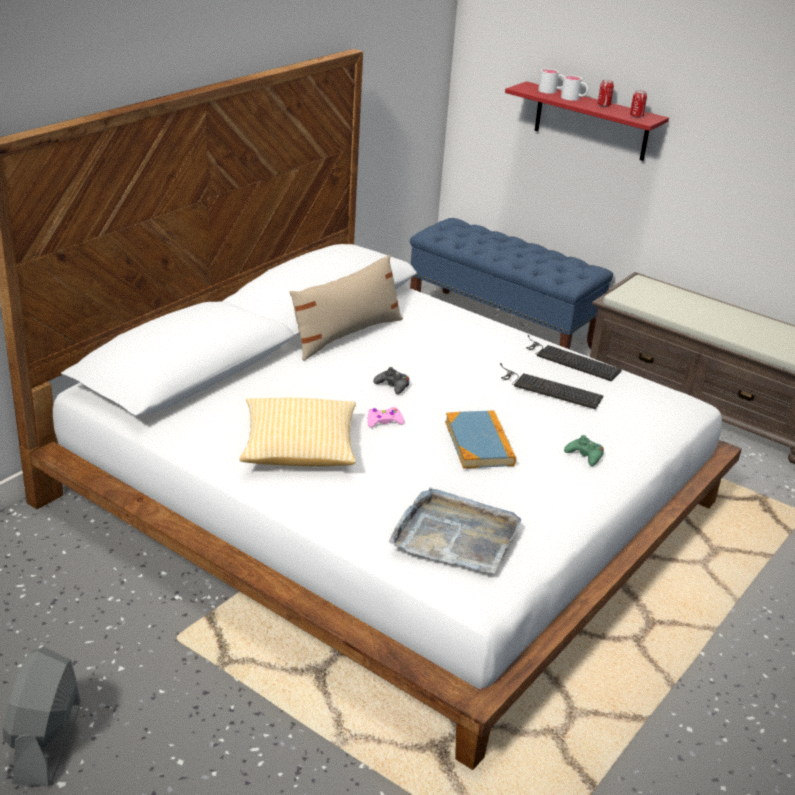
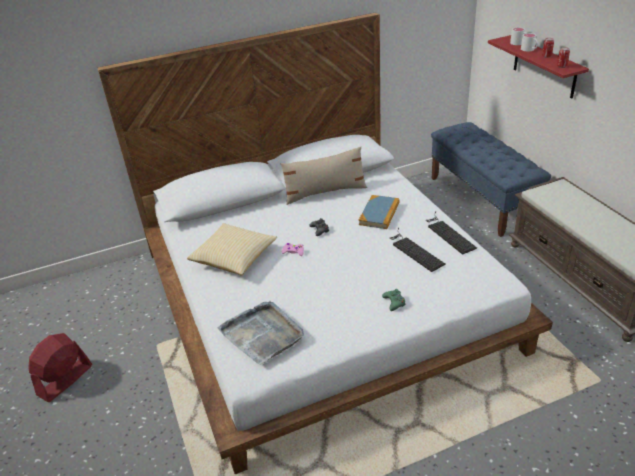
camera: 35 degrees right, 5 degrees up
grey fan [3,647,81,787] -> red fan [28,333,92,402]
book [445,410,516,468] -> book moved to [359,195,400,229]

